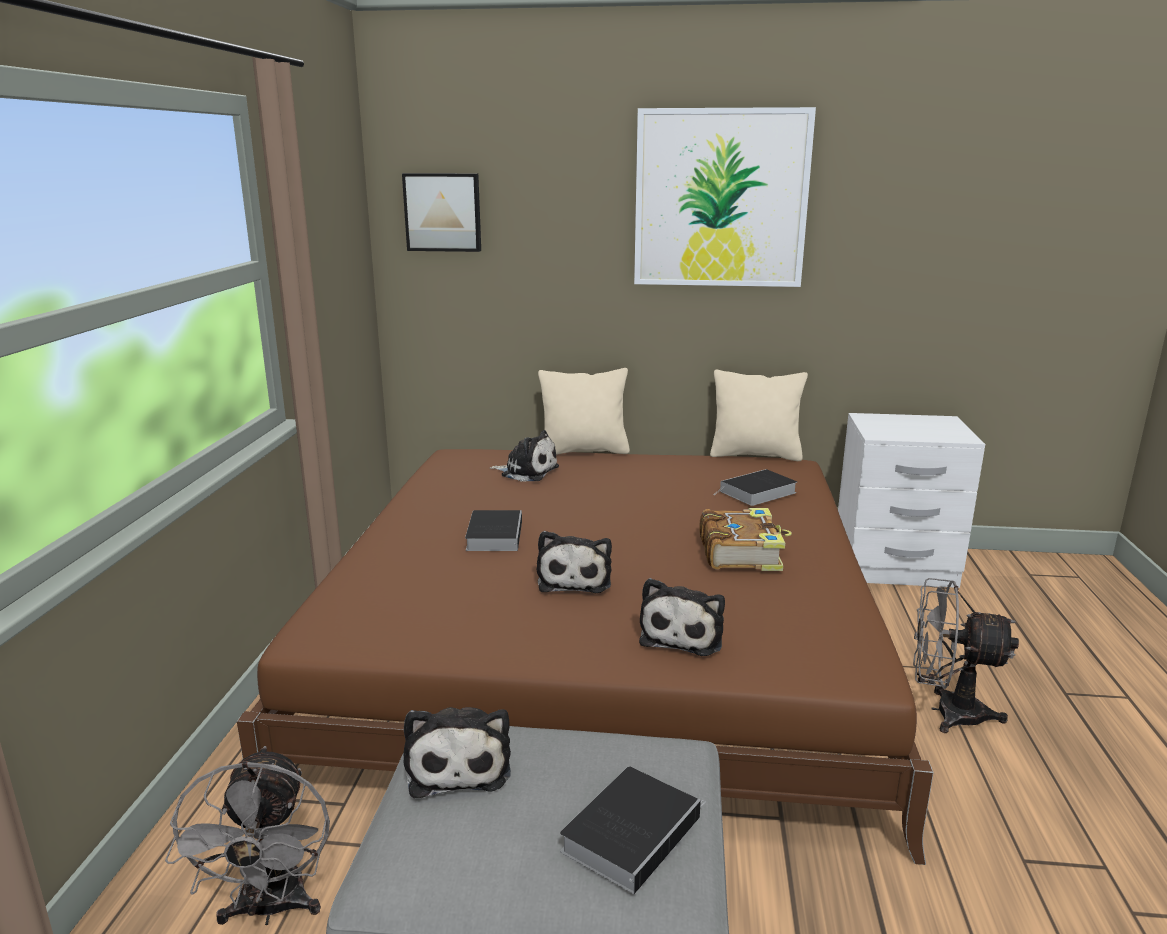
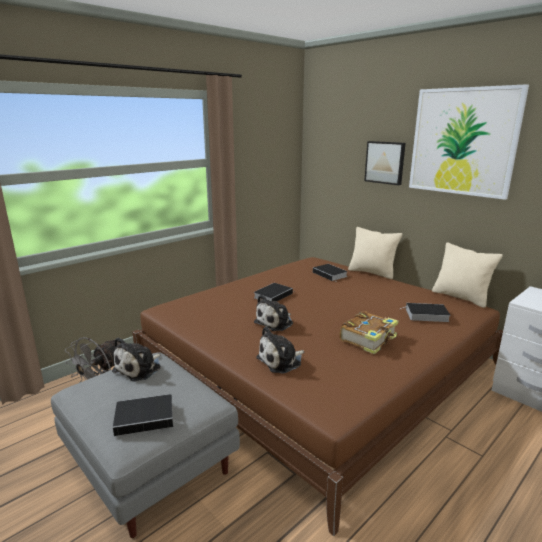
camera: 40 degrees right, 0 degrees up
picture [402,173,481,252] -> picture moved to [364,141,406,185]
plush toy [490,430,559,482] -> book [313,264,348,281]
grey fan [913,578,1019,733] -> none

